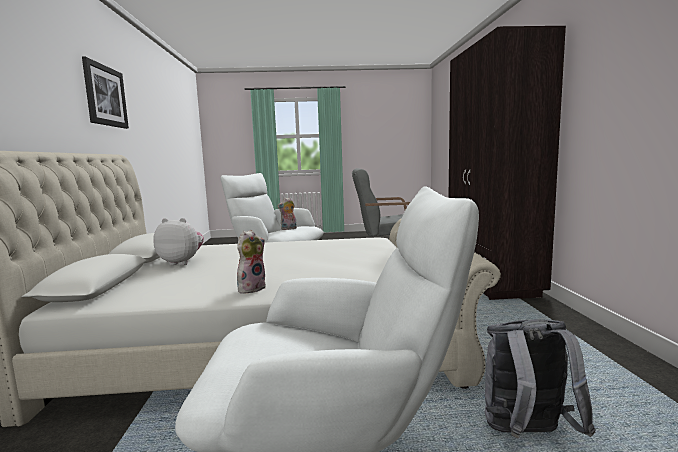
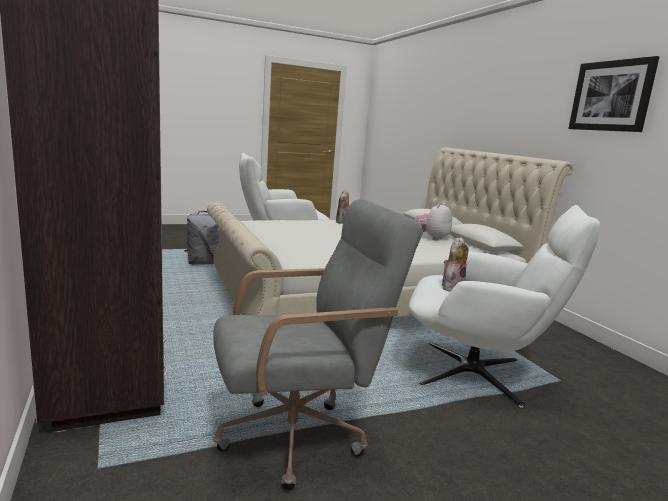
camera: 160 degrees right, 5 degrees up
plush toy [153,218,204,265] -> plush toy turned 135 degrees clockwise [415,203,452,241]

